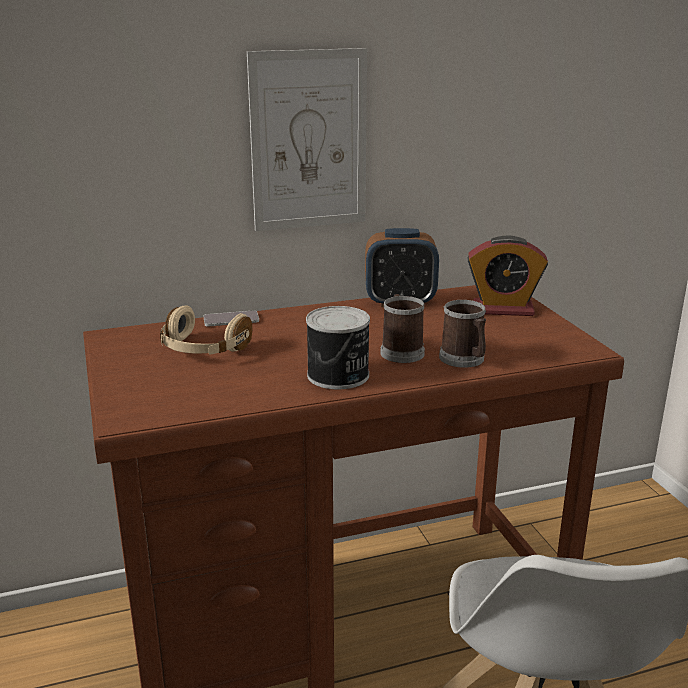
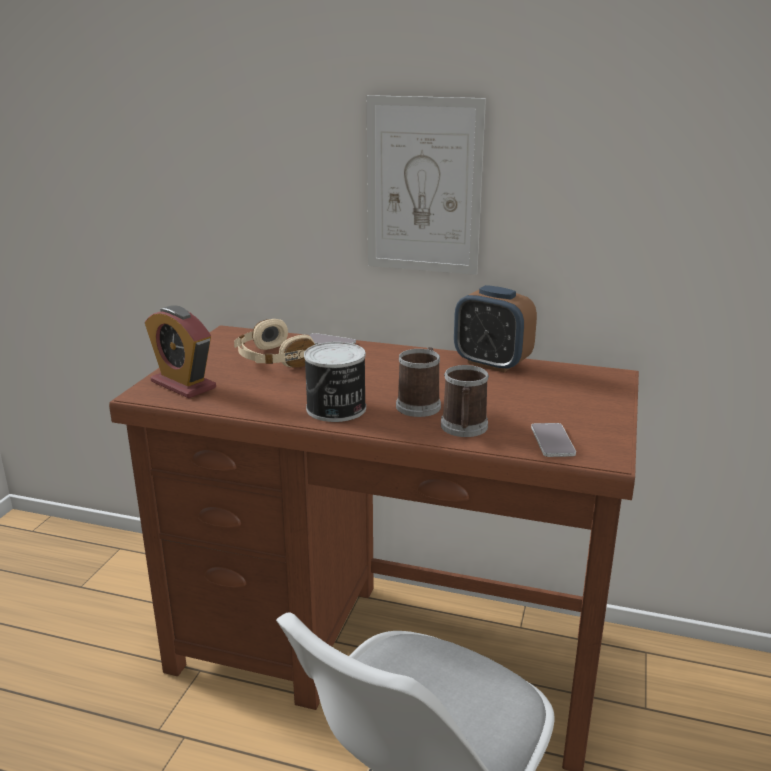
camera: 35 degrees right, 0 degrees up
alarm clock [467,235,548,316] -> alarm clock moved to [145,305,216,398]
none -> phone [531,423,576,457]

